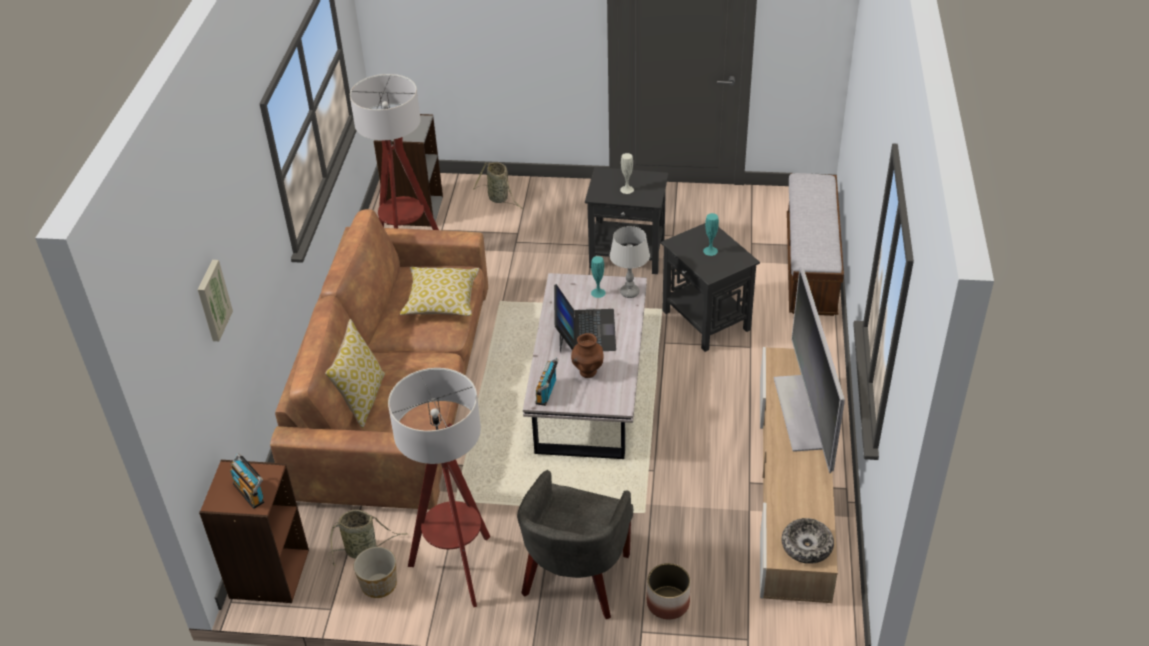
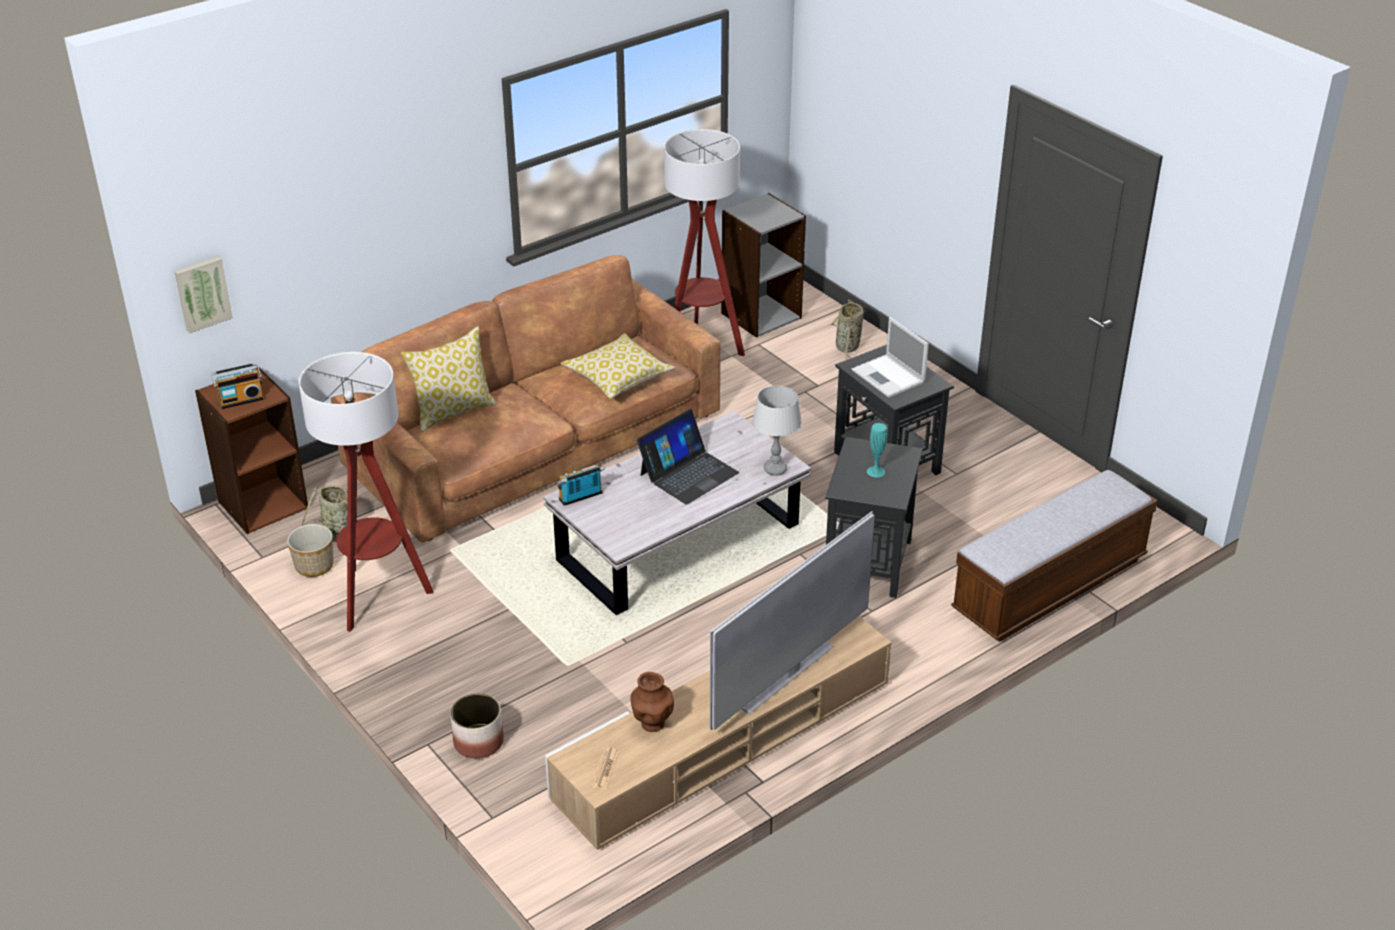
camera: 45 degrees right, 5 degrees down
picture [198,260,233,341] -> picture moved to [174,256,233,334]
radio [230,454,264,509] -> radio turned 120 degrees counterclockwise [211,363,264,409]
grey armchair [517,470,633,619] -> none
brown vase [571,333,604,378] -> brown vase moved to [630,672,674,732]
turquoise vase [591,256,606,298] -> none
white vase [620,153,634,194] -> laptop [852,317,929,398]
bowl [782,518,834,564] -> newspaper [591,747,619,790]

